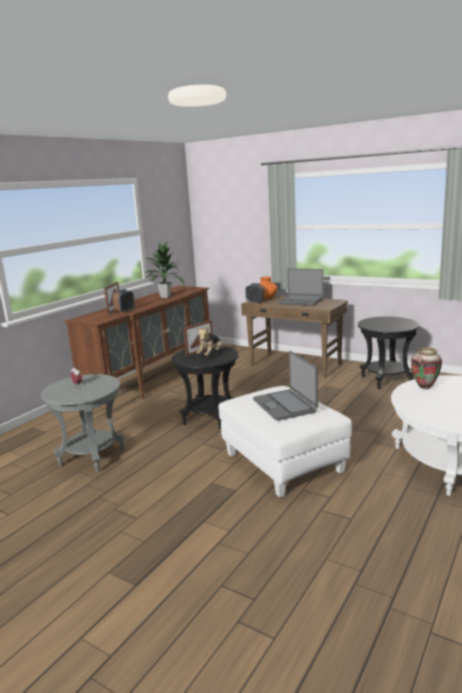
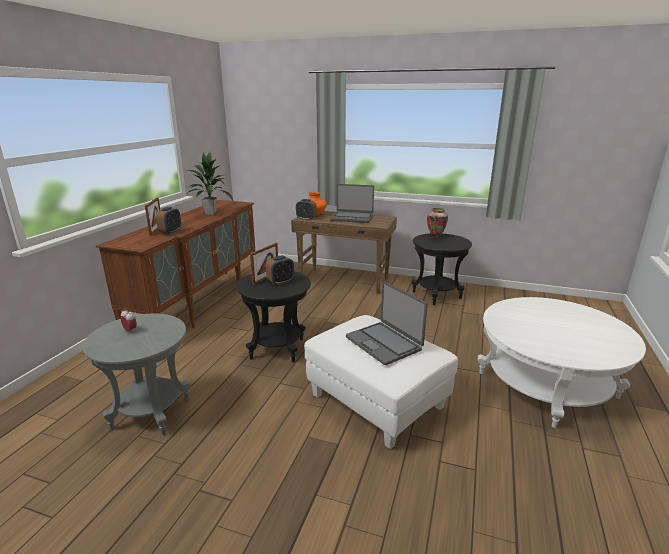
camera: 15 degrees left, 5 degrees up
plush toy [197,326,224,356] -> alarm clock [266,255,294,286]
vase [411,347,442,389] -> vase moved to [427,208,448,238]

